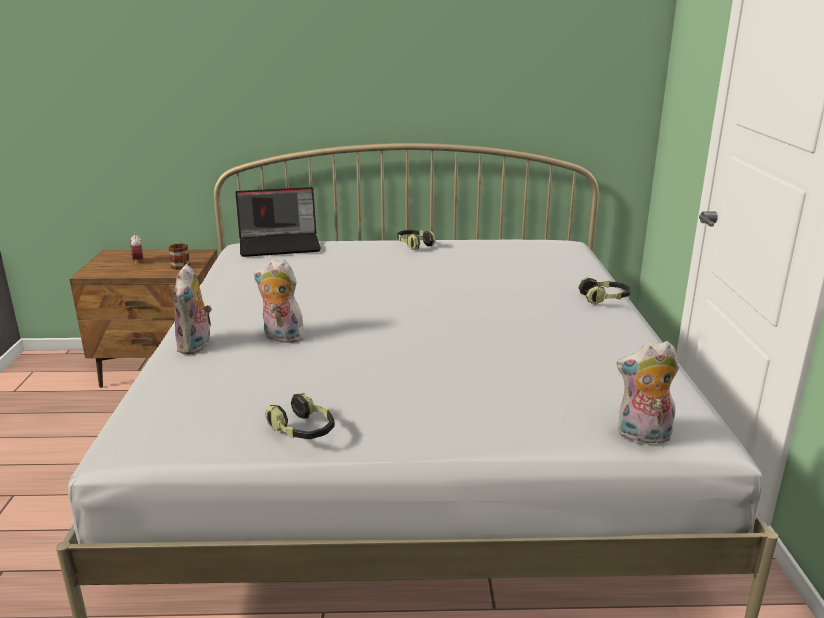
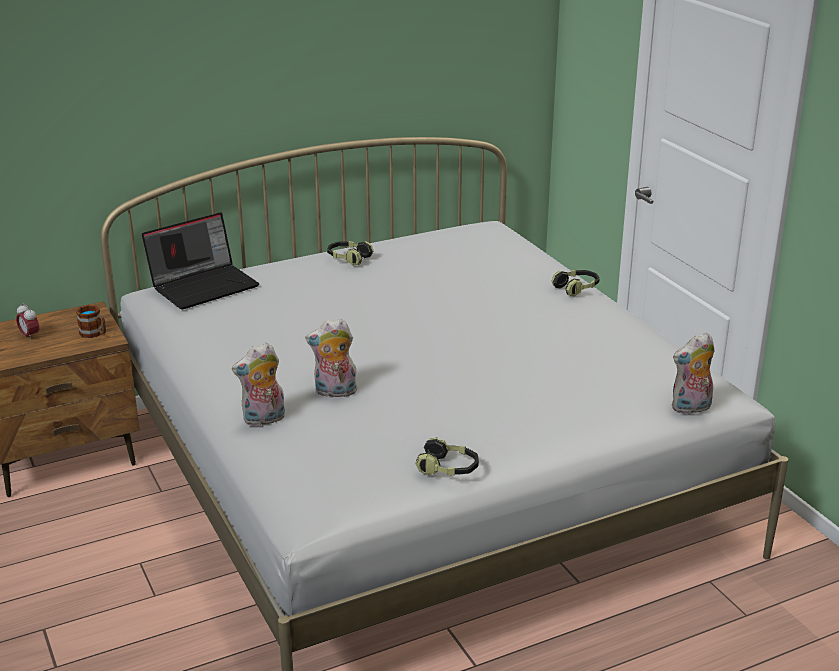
camera: 25 degrees left, 5 degrees up
plush toy [174,264,212,354] -> plush toy turned 90 degrees clockwise [232,343,285,426]

